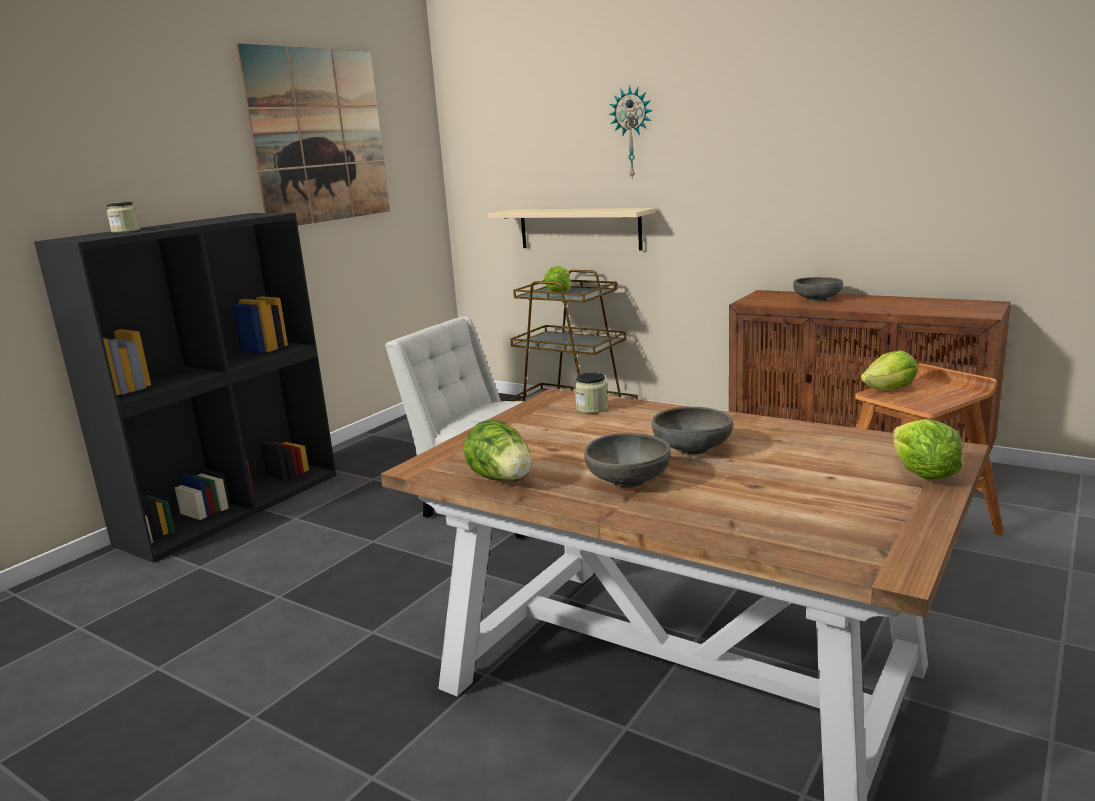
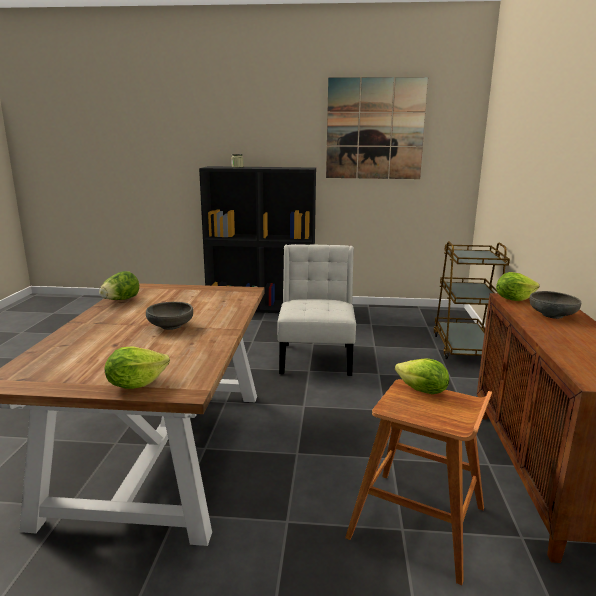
camera: 60 degrees right, 0 degrees up
beige shelf [488,208,656,250] -> none
lettuce [544,266,571,292] -> lettuce moved to [496,272,540,301]
jar [575,372,608,413] -> none
grey bowl [584,433,671,488] -> none
wall clock [609,85,653,180] -> none

